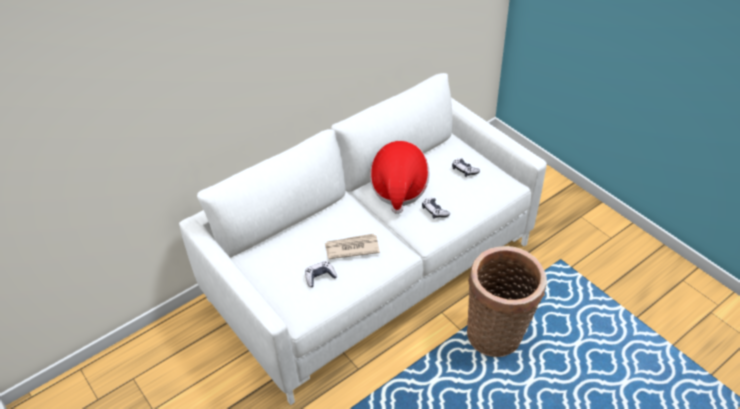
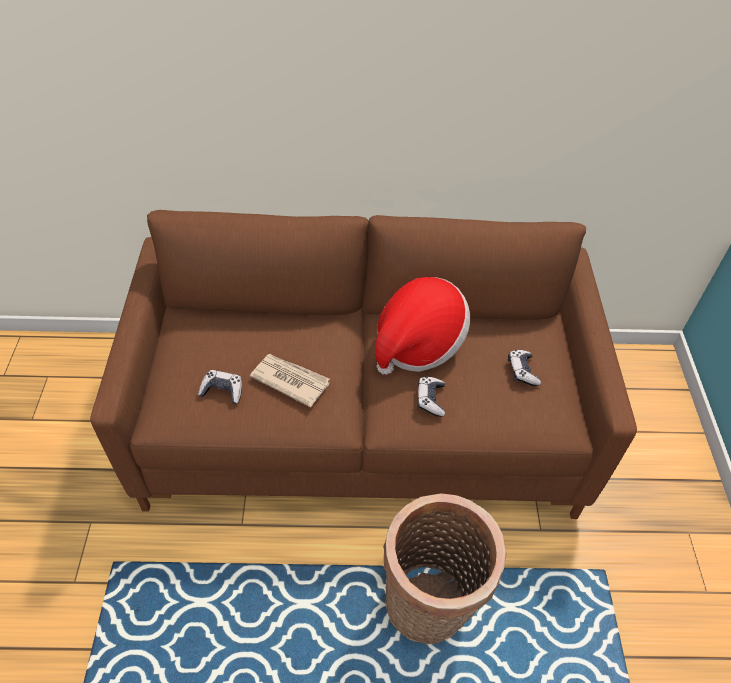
camera: 35 degrees right, 5 degrees up
white sofa [179,73,547,405] -> brown sofa [90,210,637,519]

